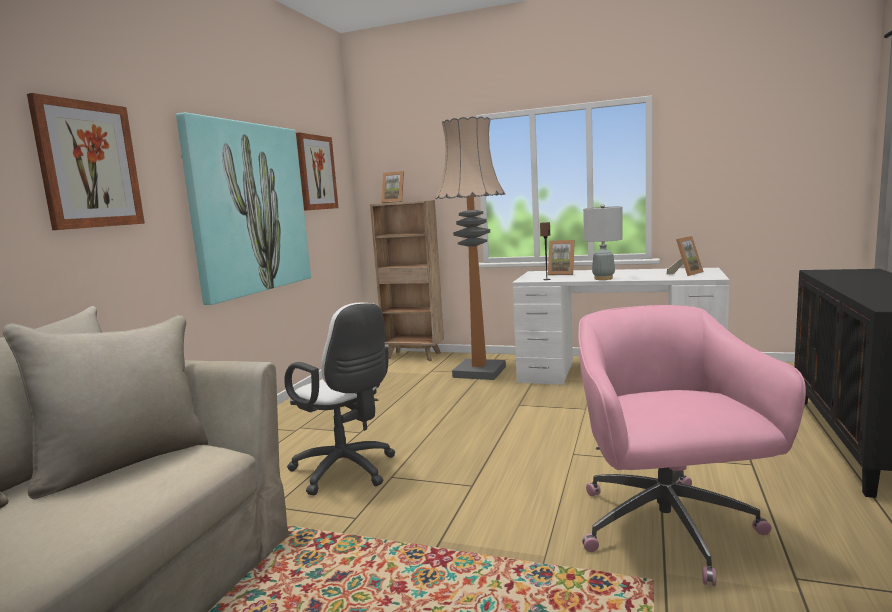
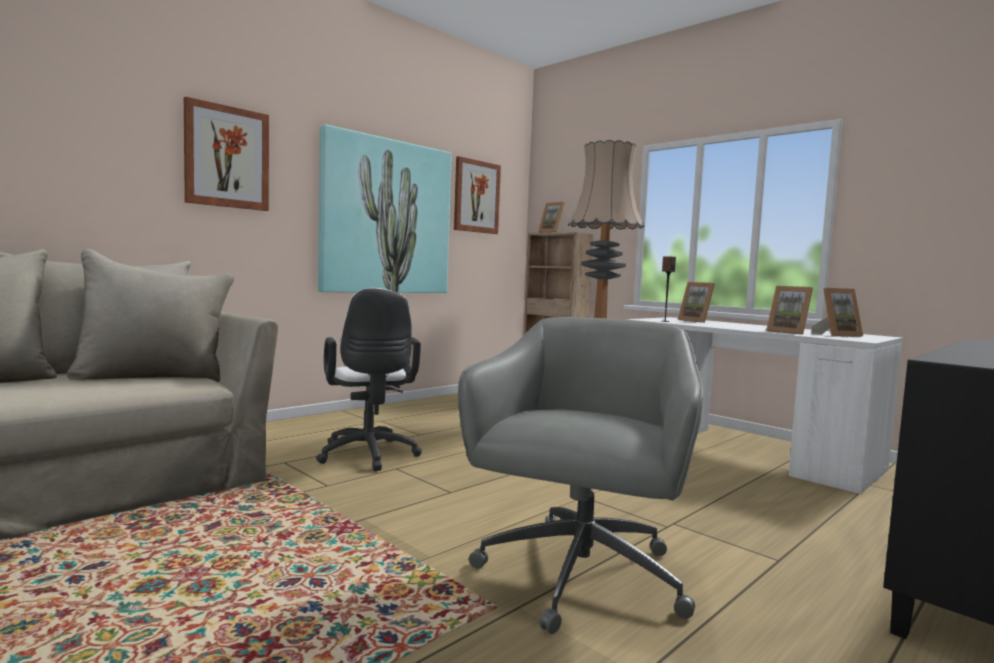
camera: 25 degrees right, 5 degrees down
pink office chair [578,305,806,586] -> grey office chair [458,317,703,634]
grey table lamp [583,204,623,280] -> none
none -> picture frame [767,286,813,335]

